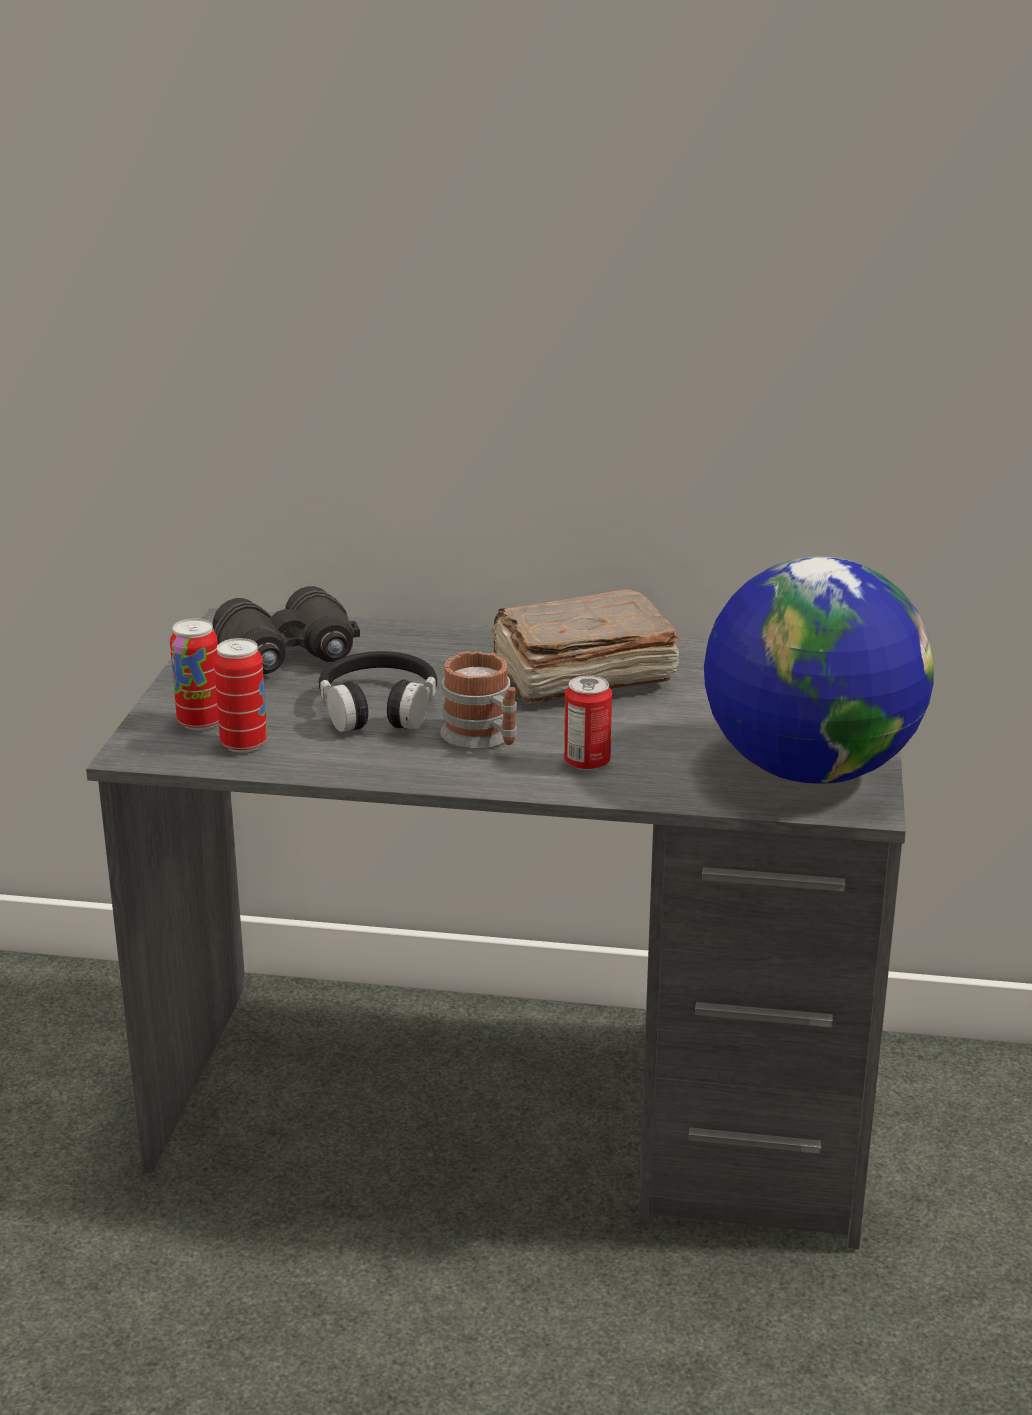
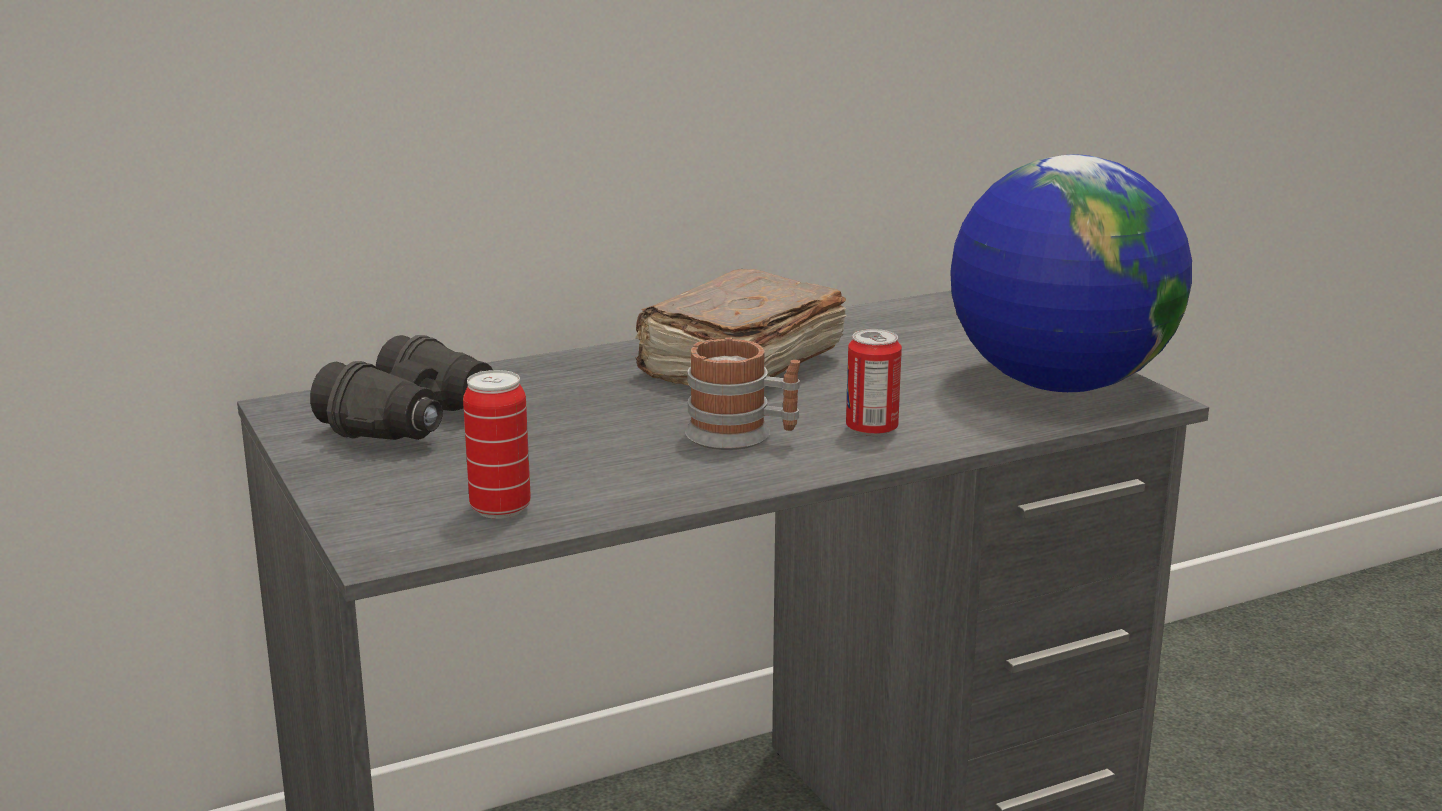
camera: 35 degrees left, 5 degrees down
can [170,618,219,730] -> none
black headphones [319,651,437,732] -> none

